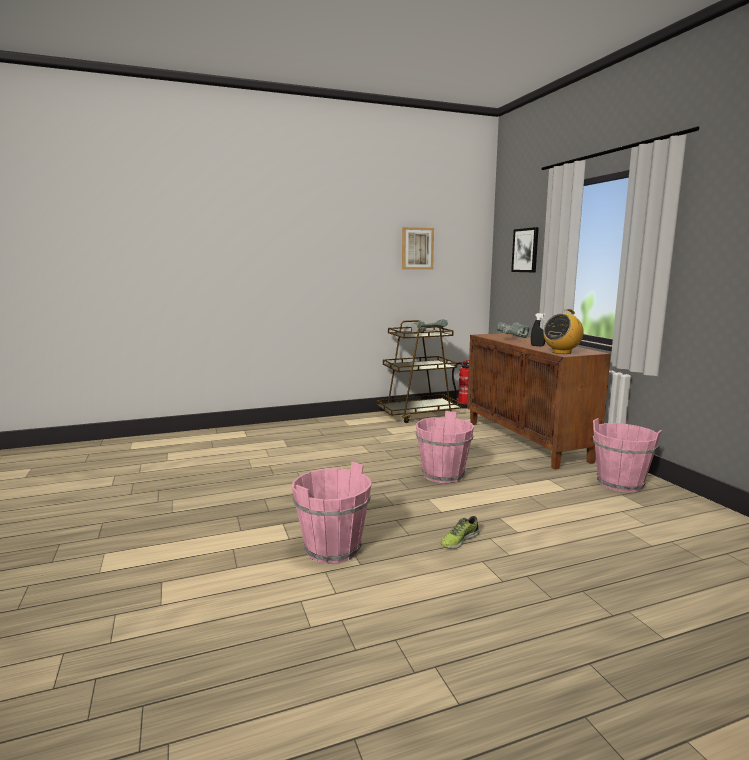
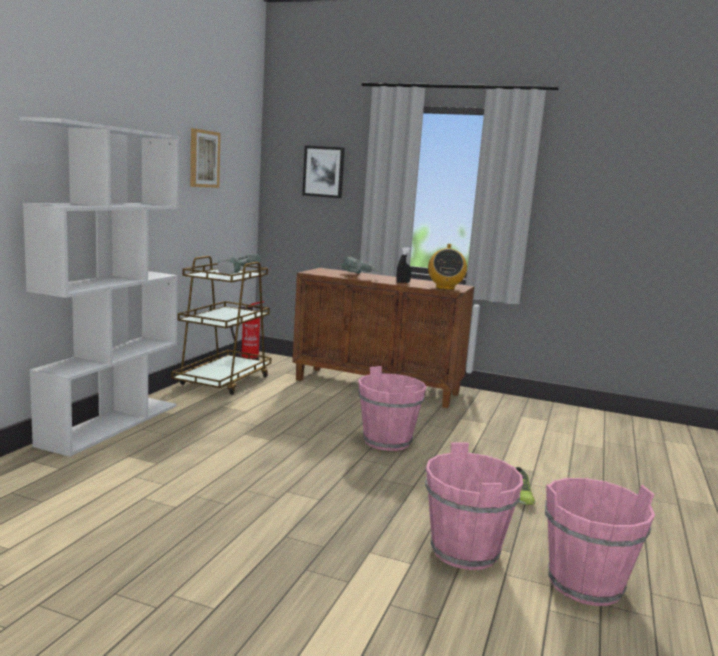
camera: 50 degrees left, 0 degrees up
pink bucket [593,418,662,493] -> pink bucket moved to [545,478,655,606]
none -> white bookcase [19,117,179,457]

